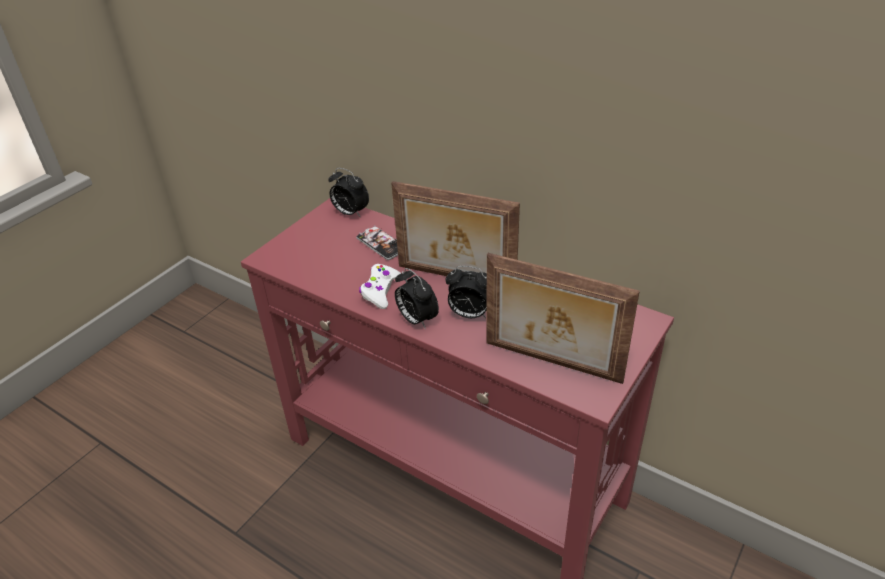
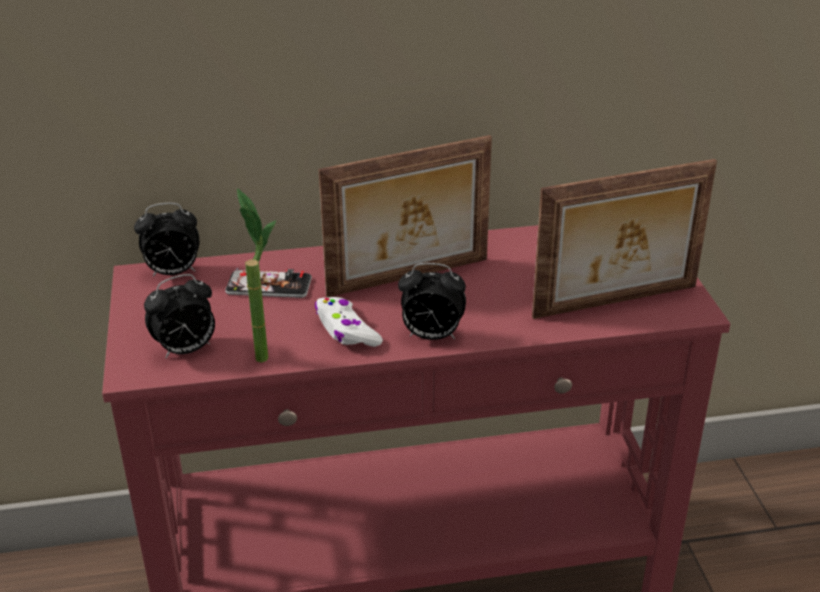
camera: 45 degrees left, 5 degrees down
alarm clock [445,266,487,318] -> alarm clock moved to [144,274,215,359]
none -> potted plant [237,188,276,363]

